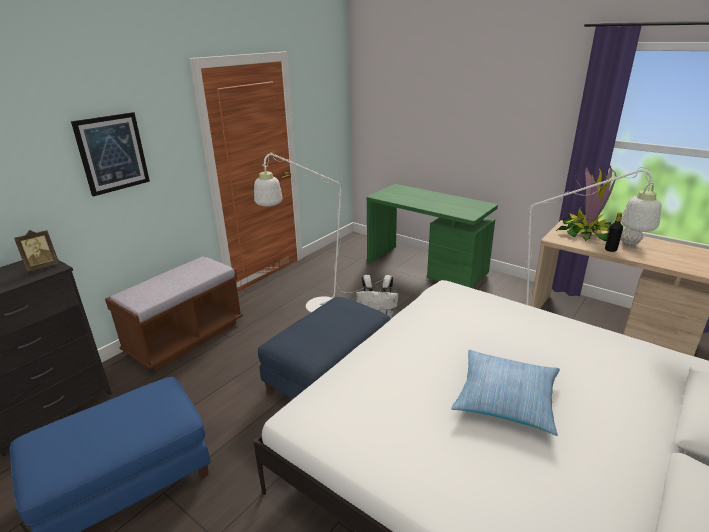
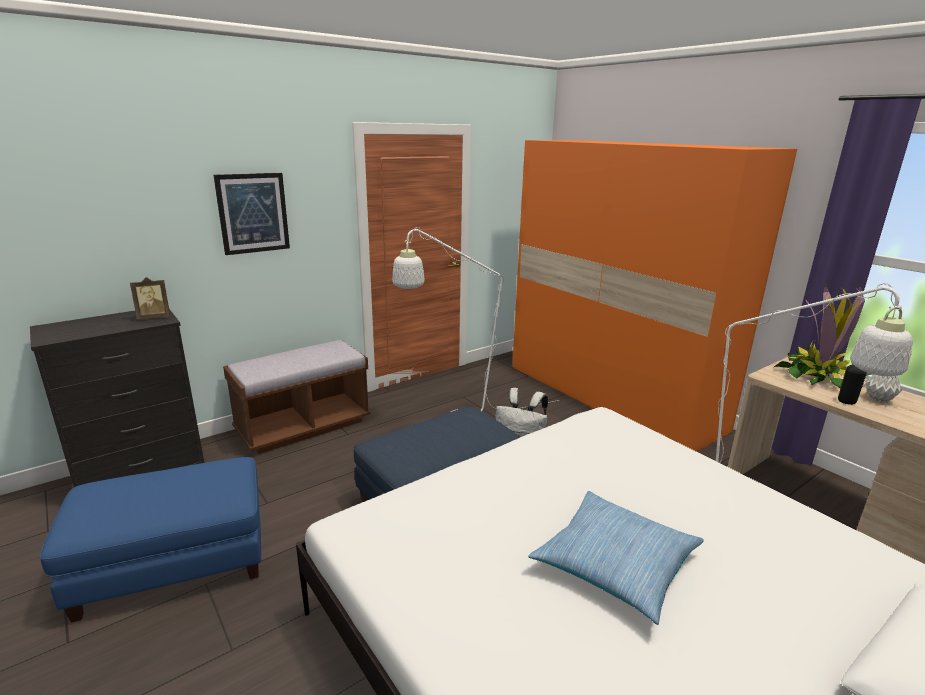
camera: 15 degrees right, 5 degrees down
green desk [367,184,498,288] -> orange wardrobe [512,140,797,452]

